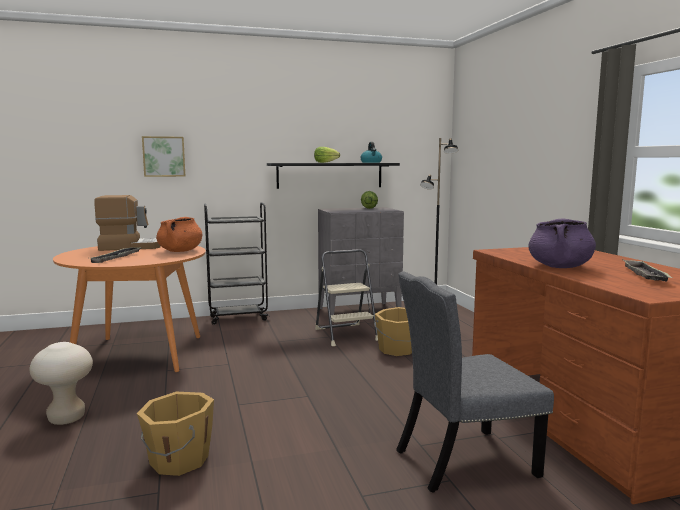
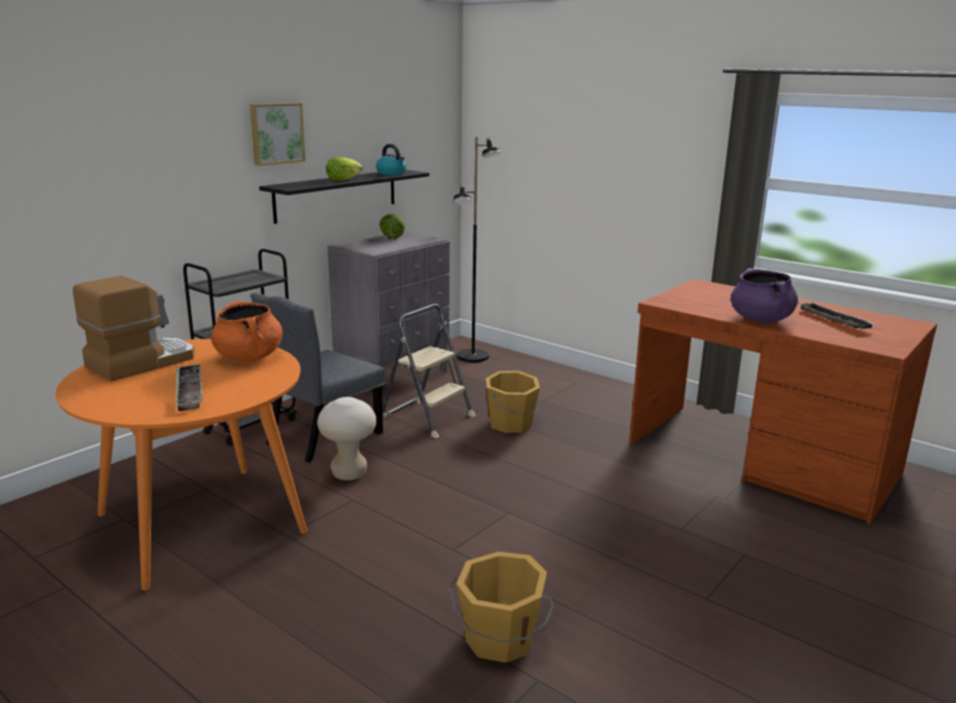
camera: 35 degrees left, 10 degrees up
beige stool [29,342,93,425] -> beige stool moved to [317,397,377,480]
picture [142,136,185,177] -> picture moved to [250,103,305,166]
grey chair [396,271,554,493] -> grey chair moved to [250,293,386,463]

